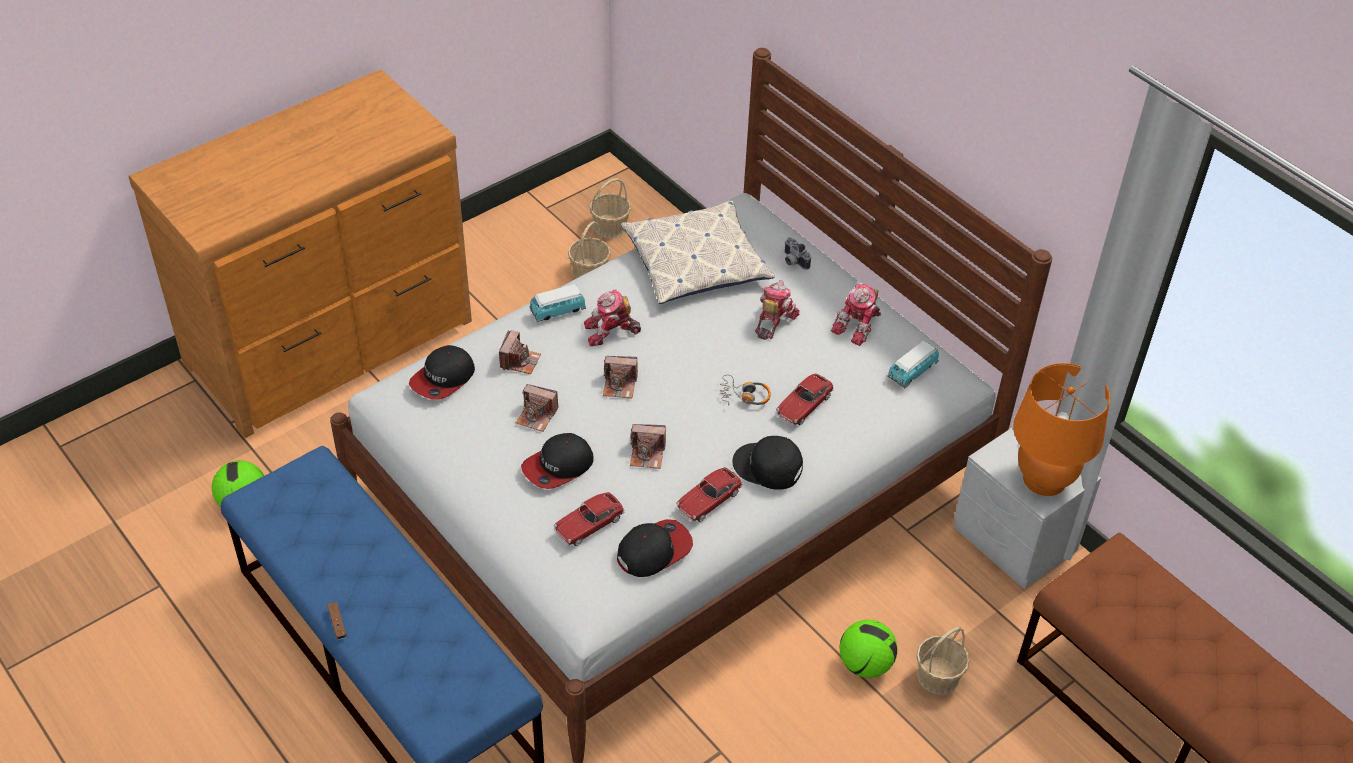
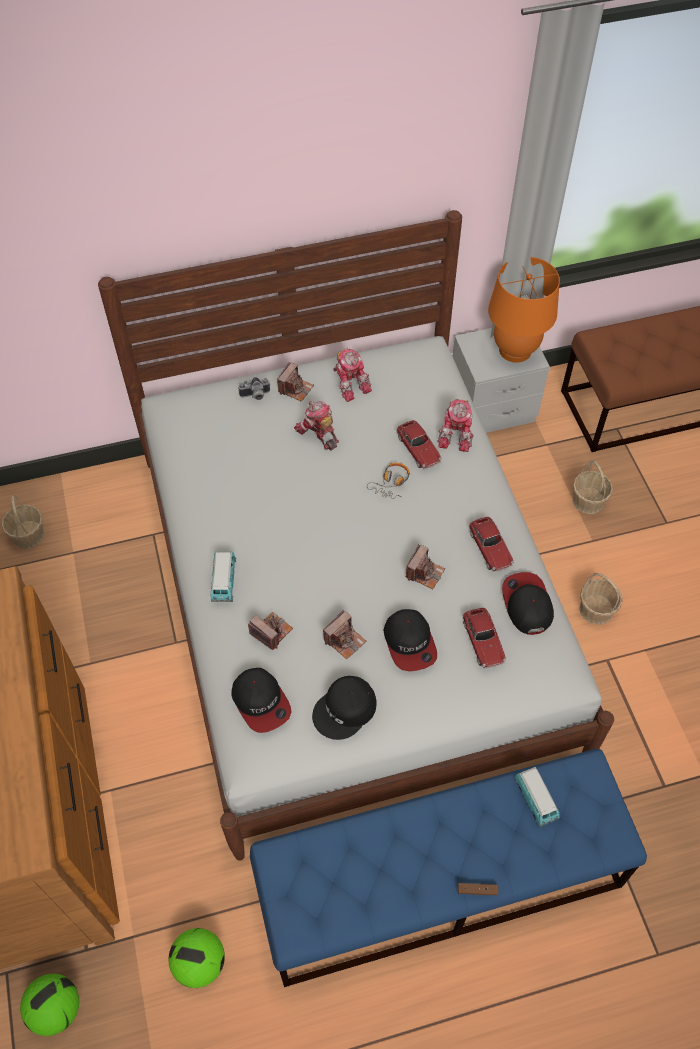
camera: 65 degrees left, 10 degrees up
basket [568,221,611,279] -> basket moved to [579,573,623,625]
toy robot [584,289,641,346] -> toy robot moved to [437,399,474,452]
camera [603,356,638,399] -> camera moved to [277,362,314,402]
pillow [621,201,775,304] -> none
black cap [732,436,803,490] -> black cap moved to [312,676,377,740]
football [840,620,897,678] -> football moved to [20,974,79,1036]
toy car [887,340,939,388] -> toy car moved to [514,767,560,827]

